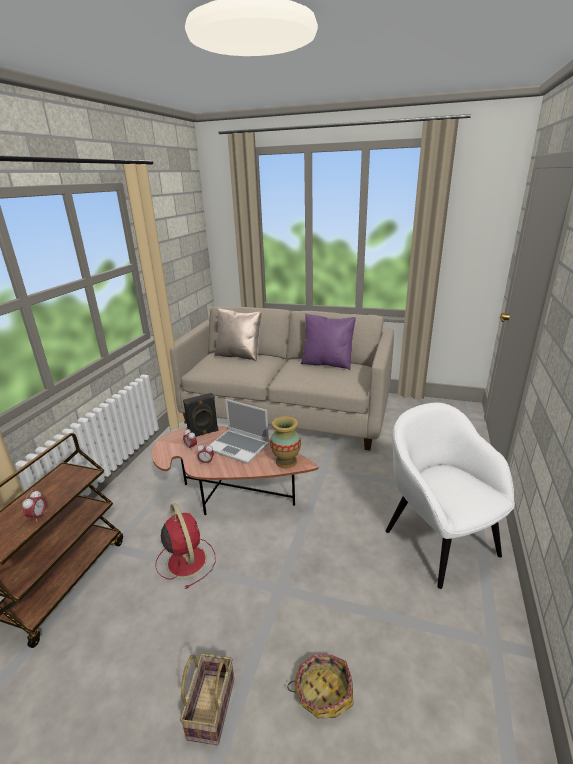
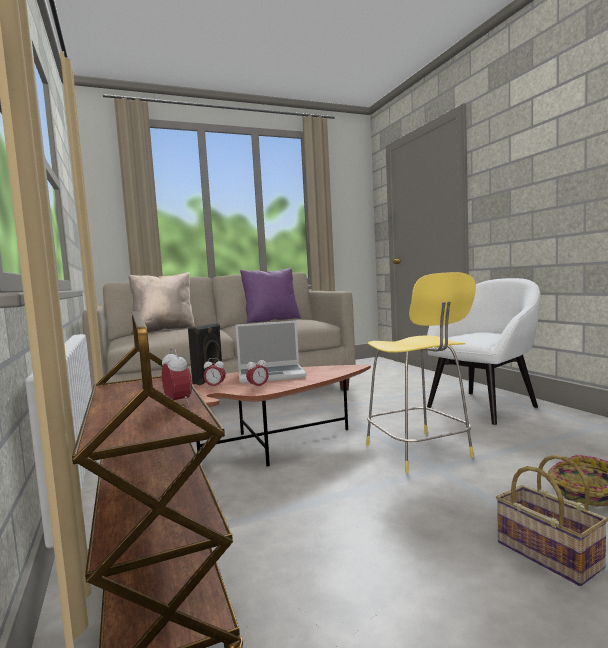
camera: 40 degrees left, 20 degrees down
red fan [155,503,216,589] -> none
vase [270,416,301,468] -> none
white armchair [386,403,515,589] -> white armchair turned 120 degrees clockwise [427,278,541,425]
none -> yellow stool [366,272,476,473]

